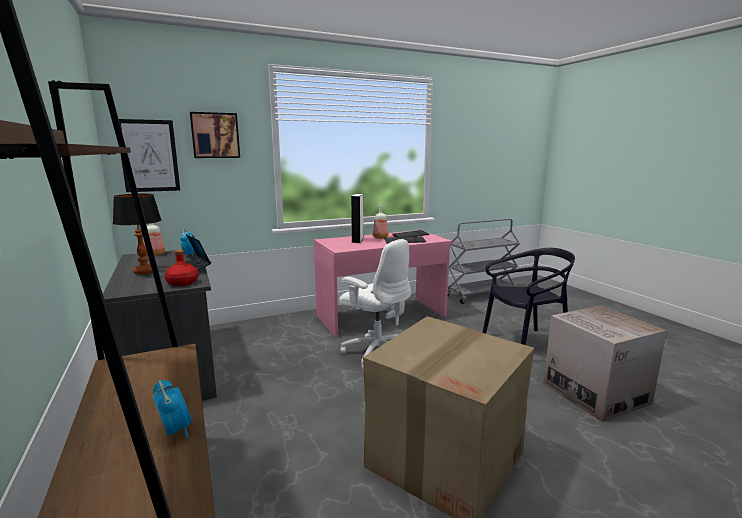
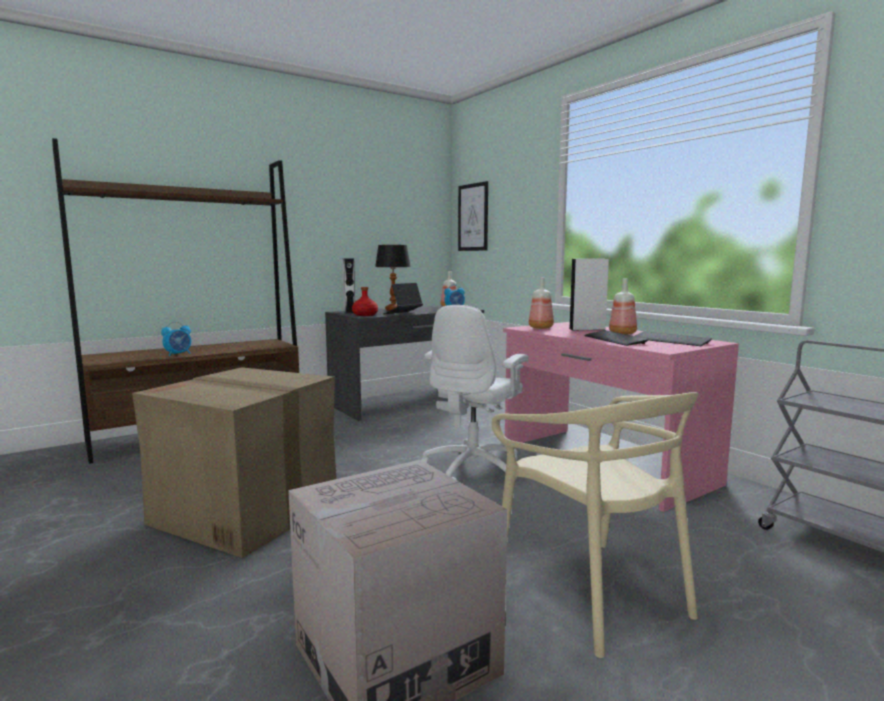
camera: 80 degrees right, 5 degrees down
picture [190,112,240,158] -> none
black chair [482,248,575,345] -> beige chair [491,392,698,658]
none -> white speaker [342,258,355,314]
none -> bottle [529,277,554,329]

